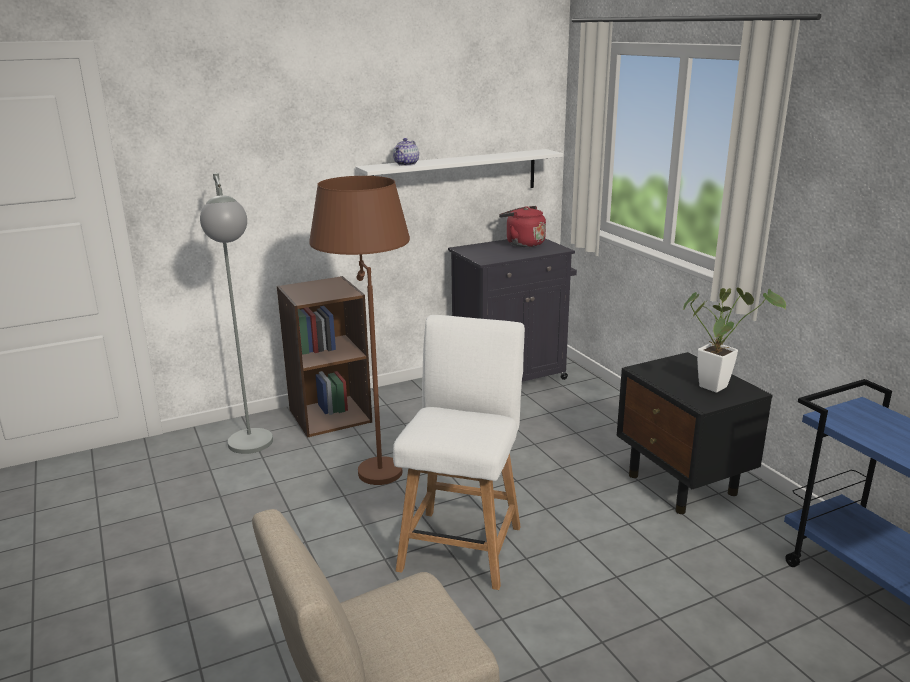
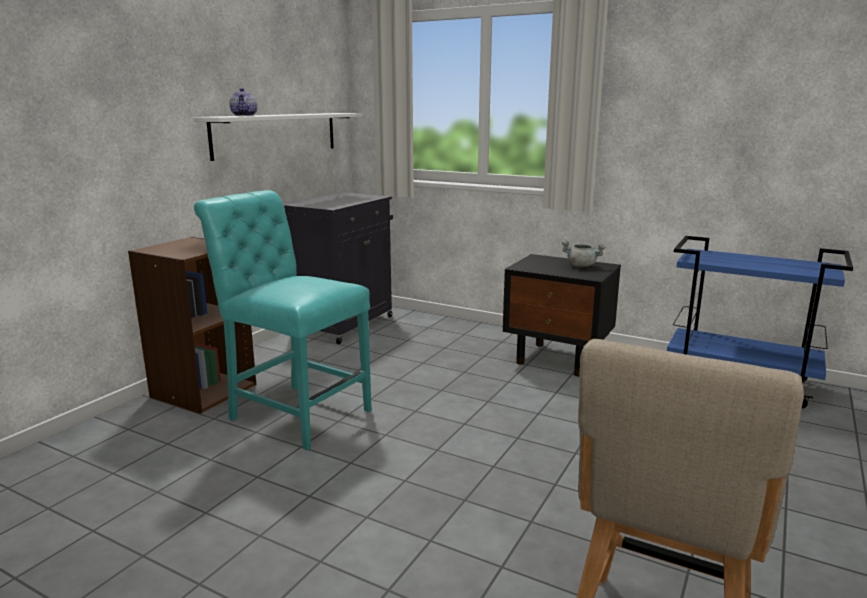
camera: 35 degrees left, 5 degrees down
grey floor lamp [200,172,273,454] -> none
brown floor lamp [309,176,410,485] -> turquoise chair [194,190,371,451]
white chair [393,315,525,590] -> none
red kettle [499,206,546,247] -> none
potted plant [683,288,786,393] -> grey cooking pot [562,240,606,267]

